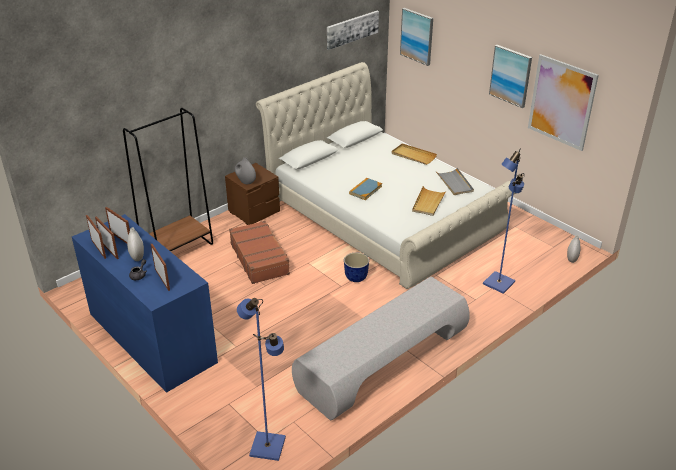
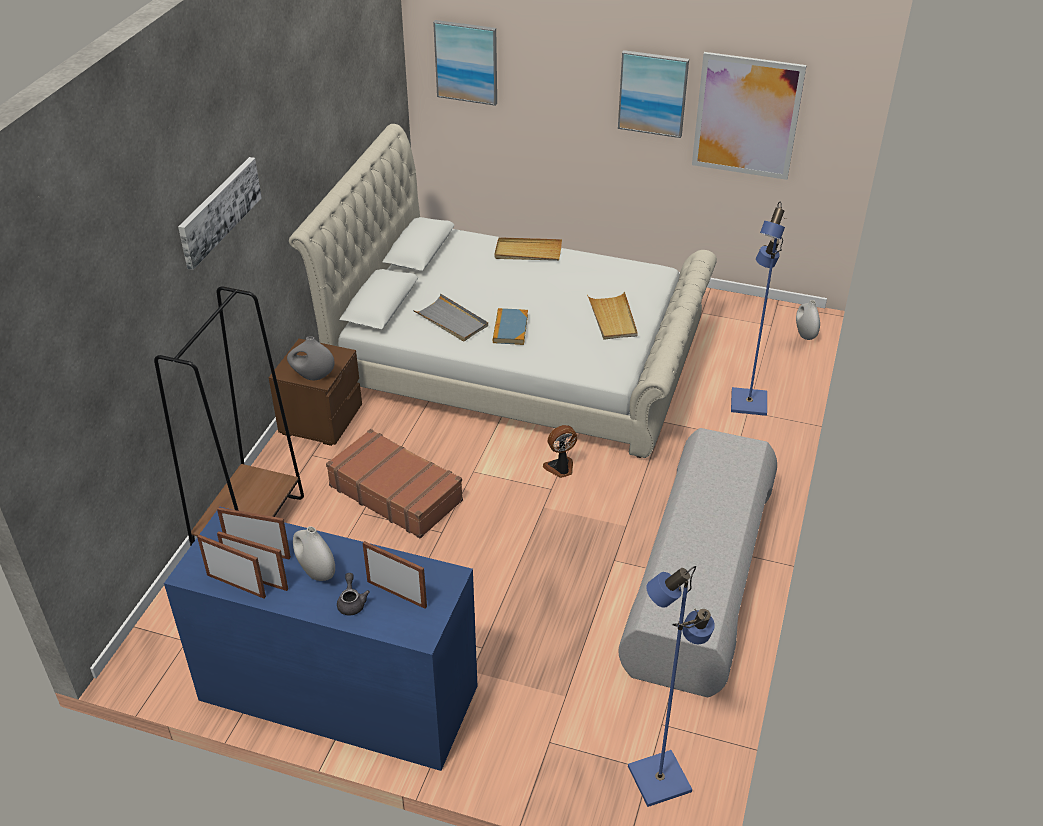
camera: 30 degrees left, 5 degrees up
picture [327,11,379,50] -> picture moved to [178,157,262,270]
planter [344,253,369,282] -> fan [543,425,577,478]
grey tray [436,168,474,195] -> grey tray moved to [413,294,488,342]

